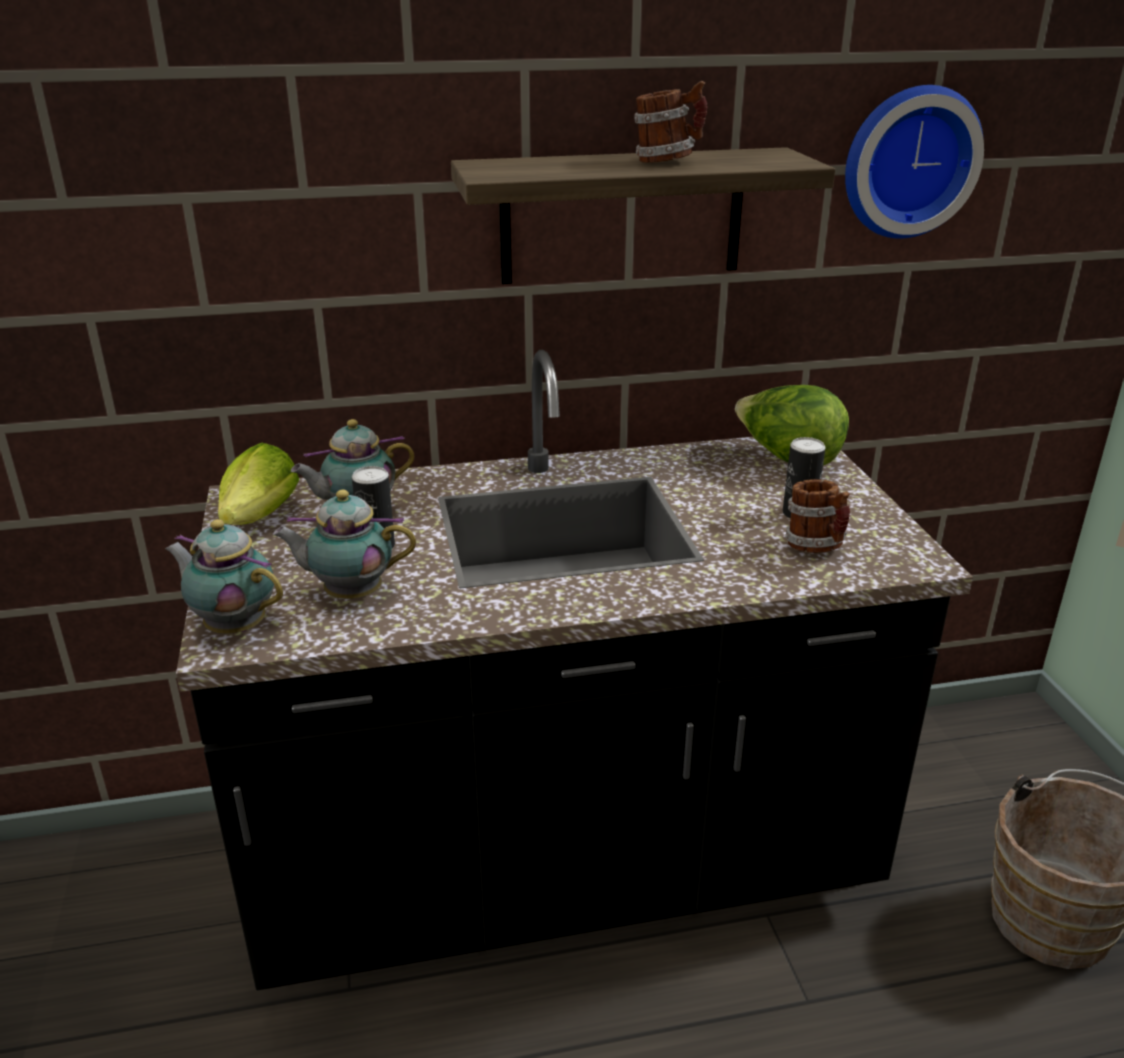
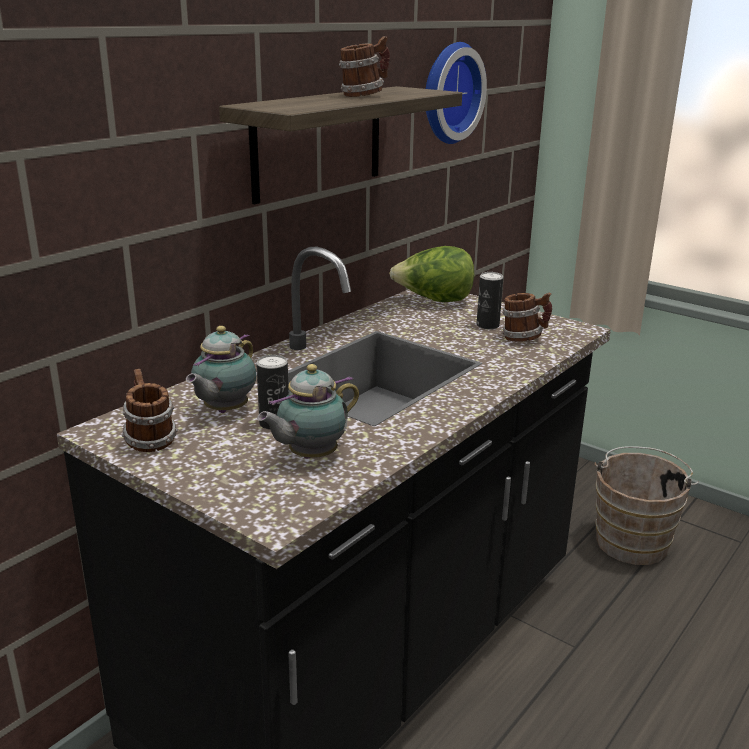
camera: 40 degrees left, 5 degrees down
teapot [165,519,283,634] -> none
lettuce [218,443,299,525] -> mug [122,369,178,452]

